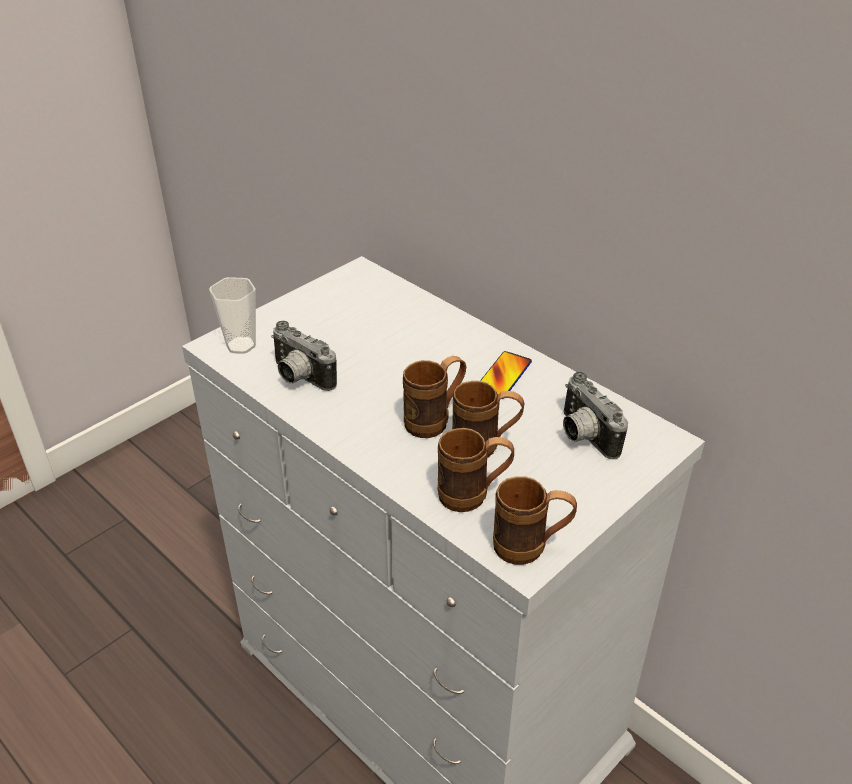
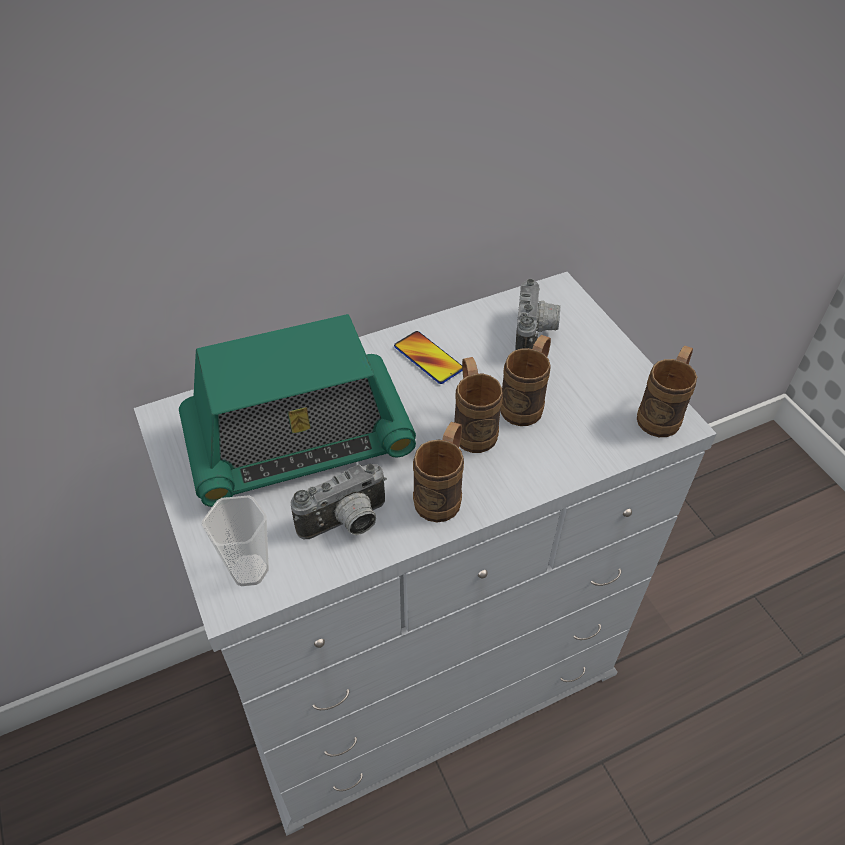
camera: 70 degrees left, 10 degrees up
brown mug [438,428,514,512] -> brown mug moved to [413,422,464,522]
camera [563,372,628,459] -> camera turned 75 degrees counterclockwise [515,279,560,350]
none -> radio [179,314,416,507]

